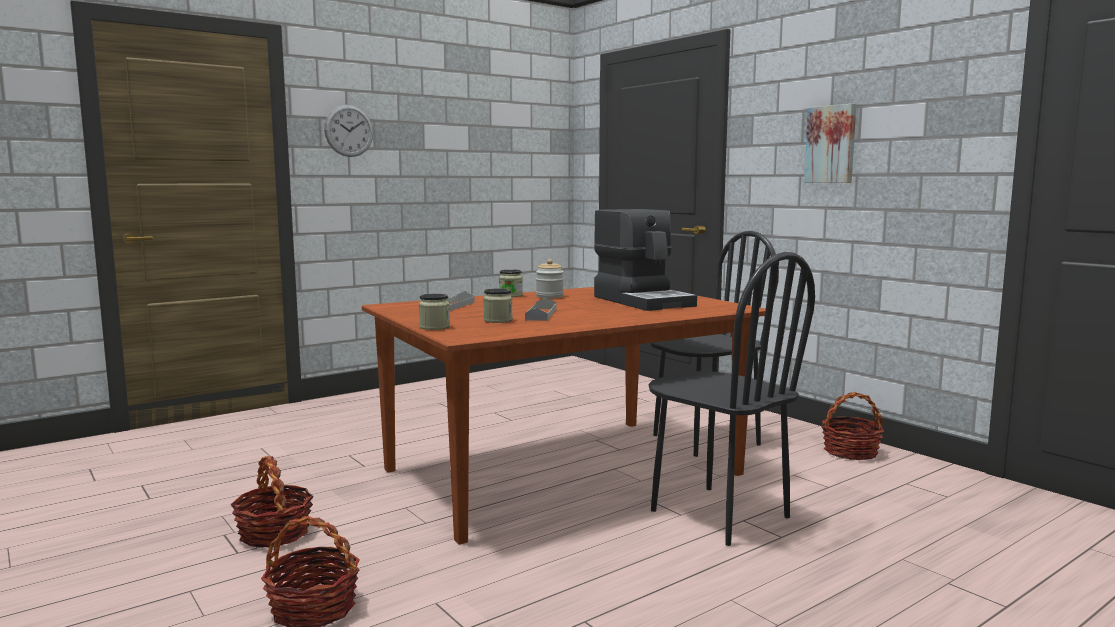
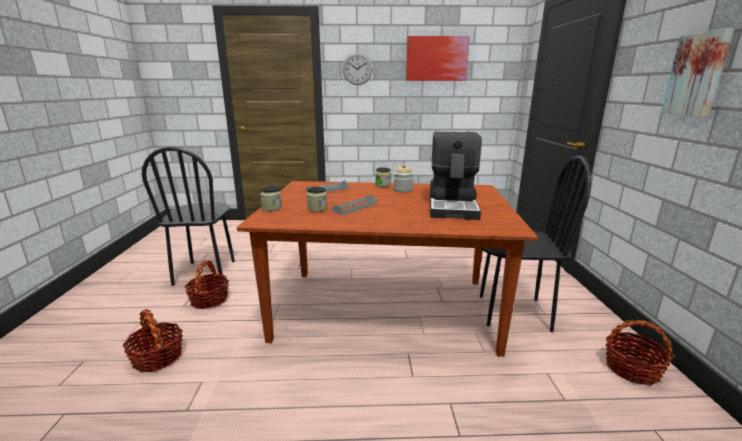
camera: 35 degrees right, 10 degrees up
black chair [648,252,815,546] -> black chair moved to [142,147,235,286]
none -> picture [406,36,470,81]

